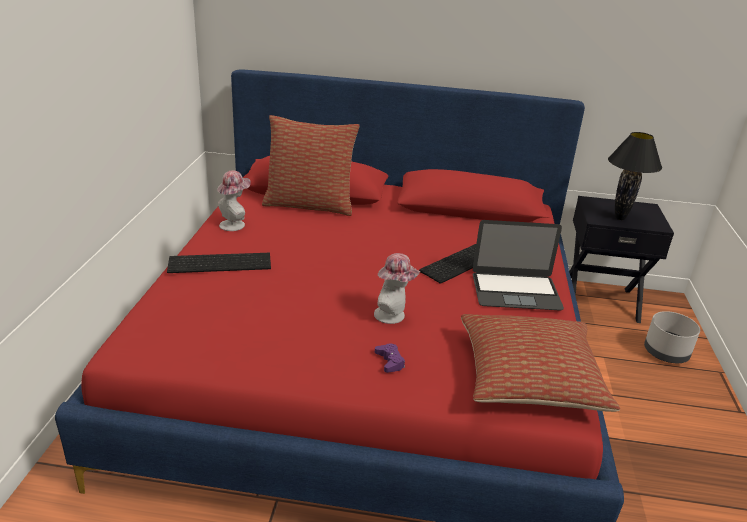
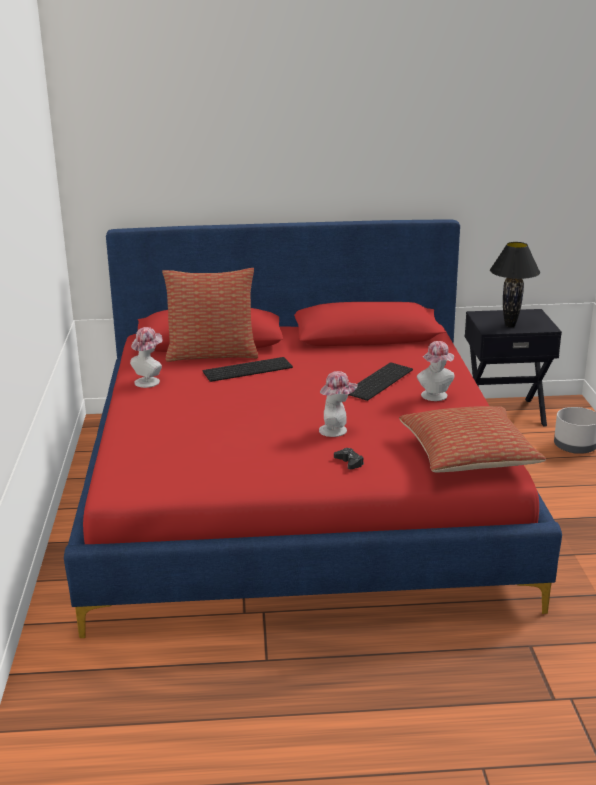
camera: 10 degrees left, 5 degrees down
keyboard [167,253,271,273] -> keyboard moved to [202,357,293,382]
purple game controller [375,343,405,373] -> black game controller [334,448,364,469]
laptop [473,220,564,310] -> hat [417,341,455,401]

